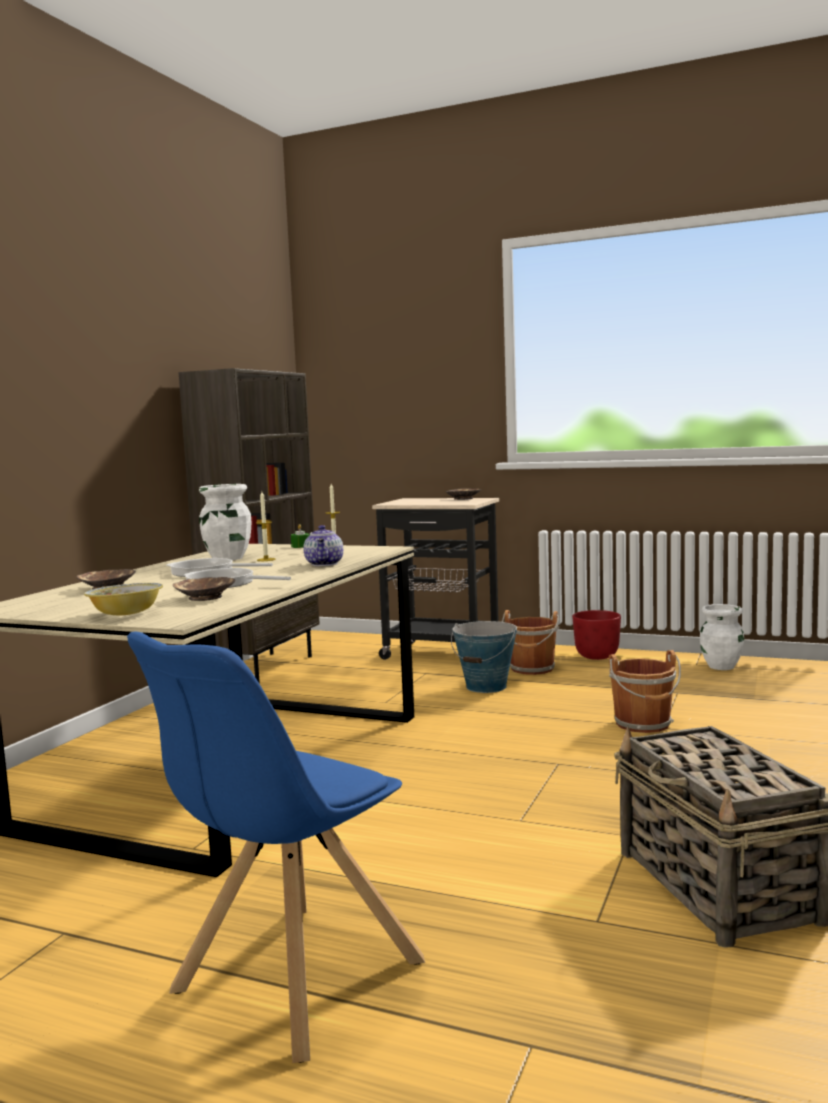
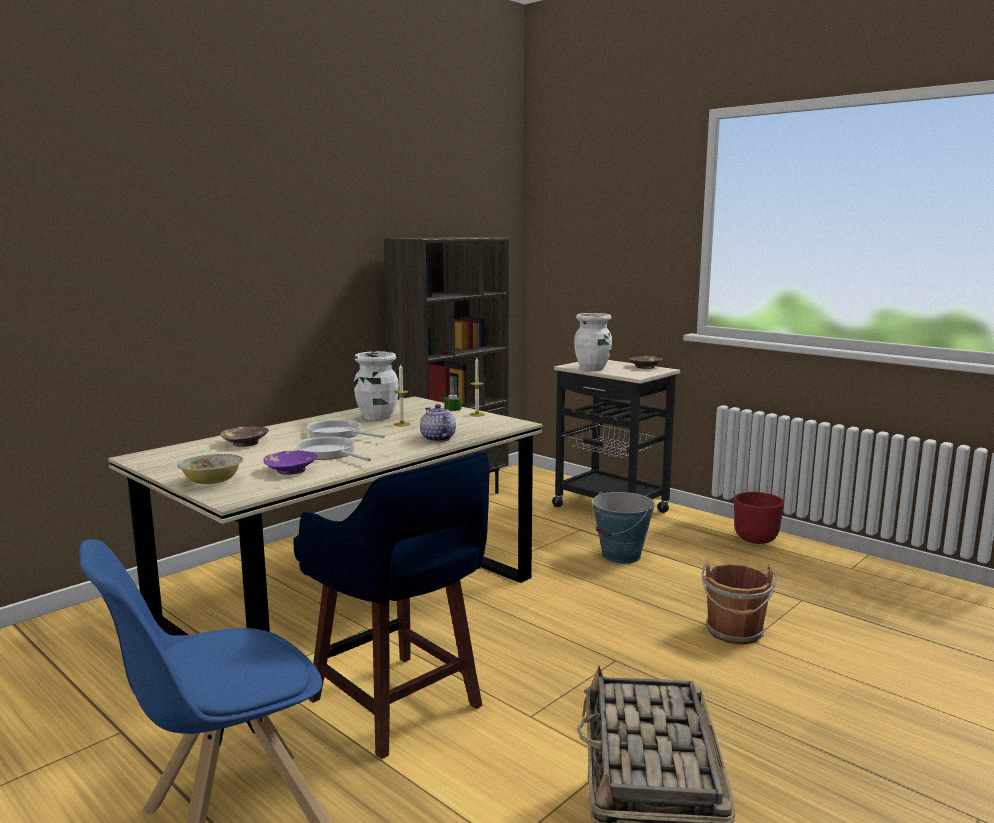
camera: 20 degrees right, 5 degrees up
brown bowl [173,577,236,601] -> purple bowl [263,451,317,475]
teapot [303,525,343,566] -> teapot turned 135 degrees clockwise [420,404,456,442]
brown bucket [502,610,559,675] -> none
white vase [700,604,744,670] -> white vase moved to [574,313,612,371]
none -> blue stool [294,452,489,759]

